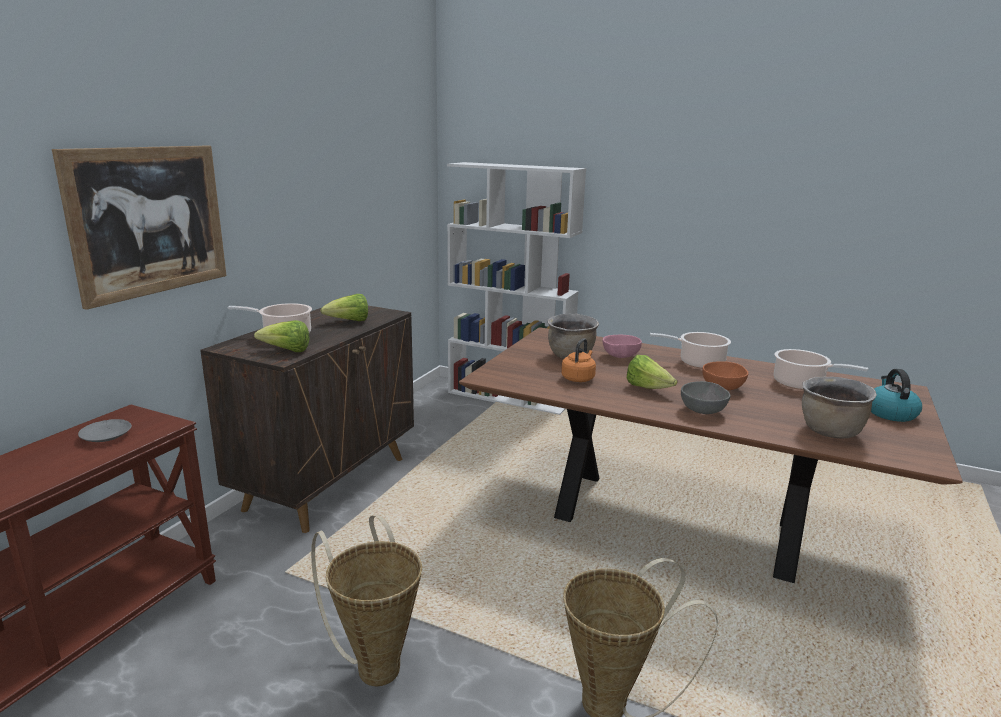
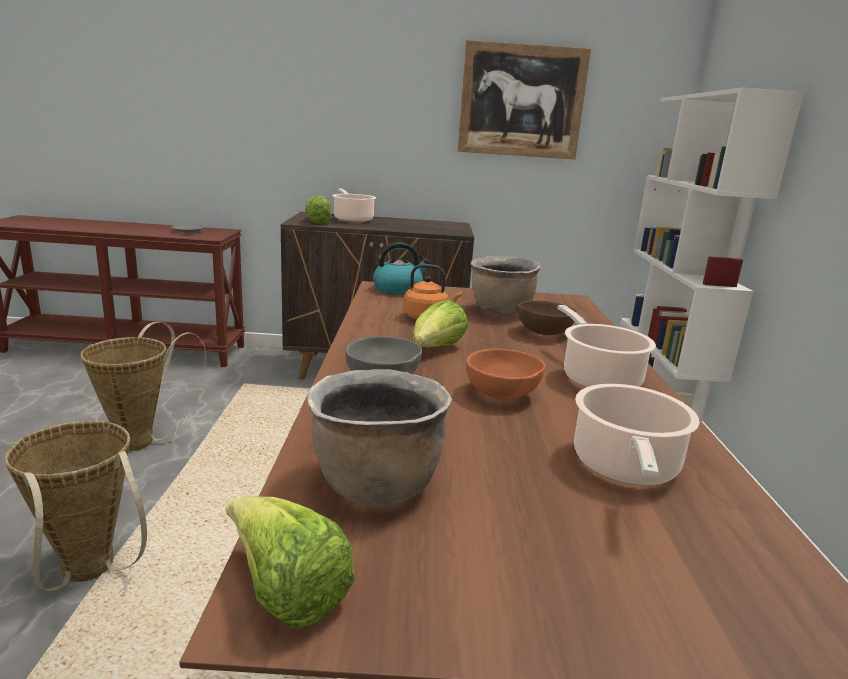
camera: 65 degrees right, 0 degrees up
picture [52,146,226,310] -> picture moved to [457,40,591,159]
lettuce [320,294,368,321] -> lettuce moved to [226,496,355,628]
pink bowl [603,335,642,358] -> brown bowl [517,300,577,335]
kettle [871,369,922,422] -> kettle moved to [373,242,430,295]

